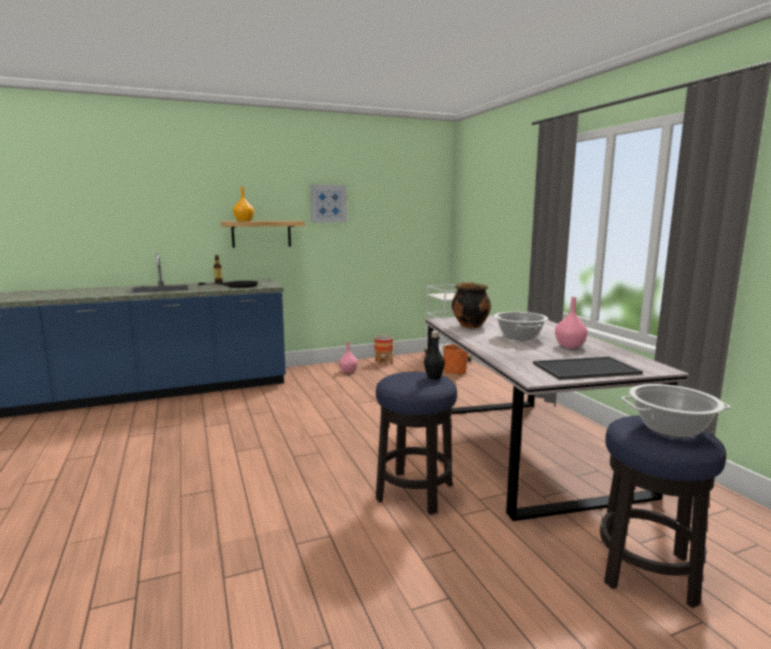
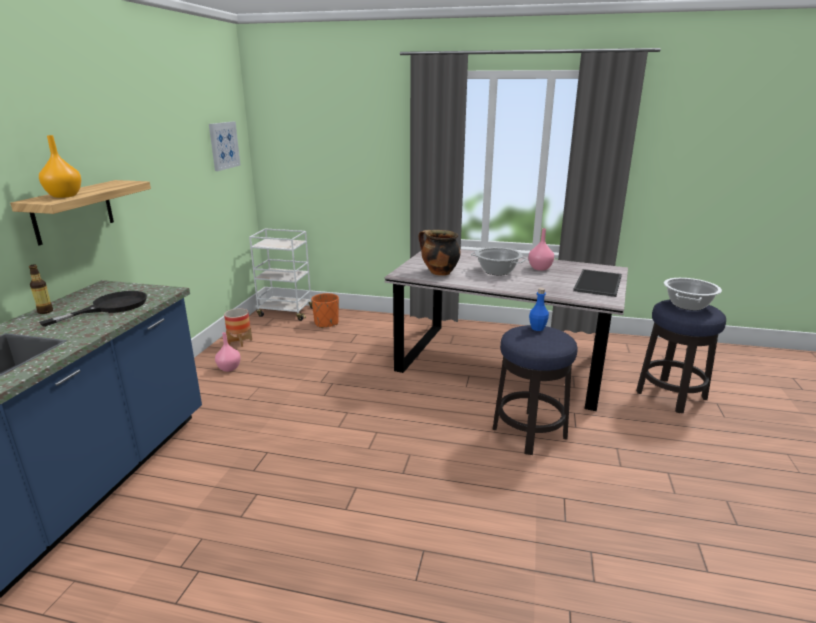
camera: 55 degrees left, 10 degrees up
picture [310,184,347,223] -> picture moved to [209,121,241,171]
black bottle [424,331,445,379] -> blue bottle [529,288,549,331]

